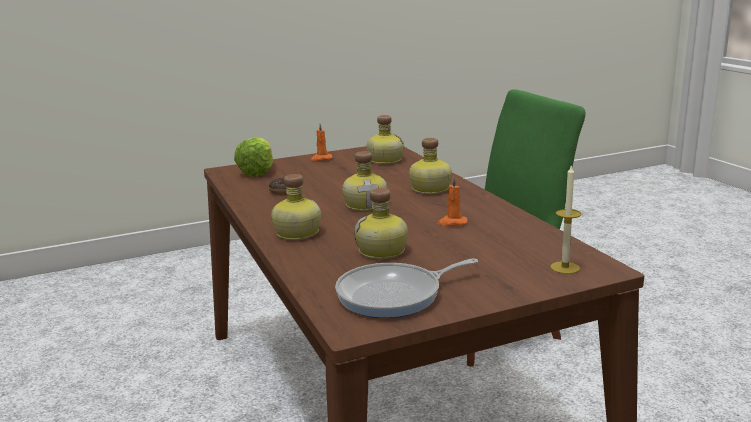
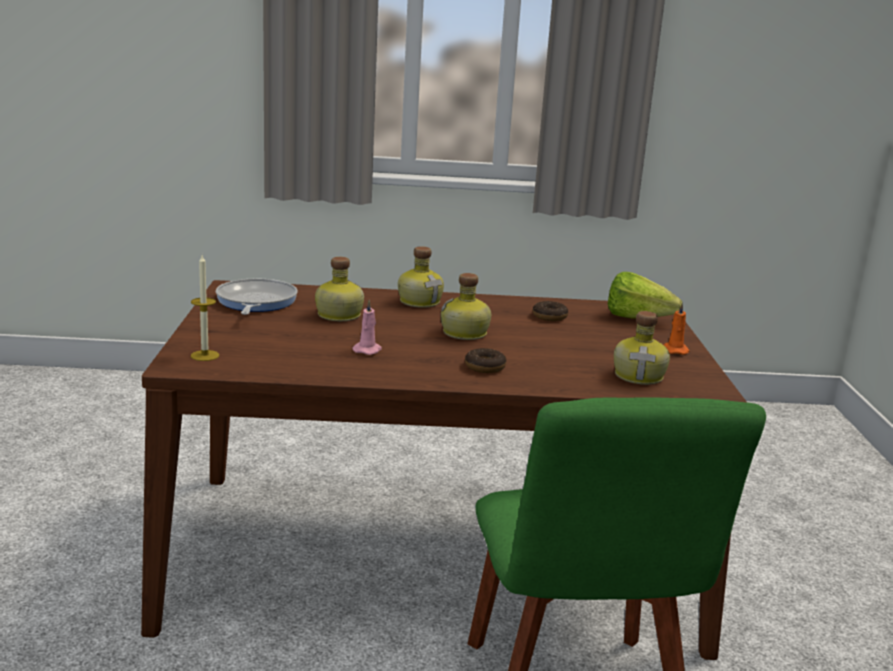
camera: 110 degrees right, 0 degrees up
bottle [409,138,452,194] -> donut [465,348,507,373]
orange candle [438,176,468,226] -> pink candle [352,300,382,355]

